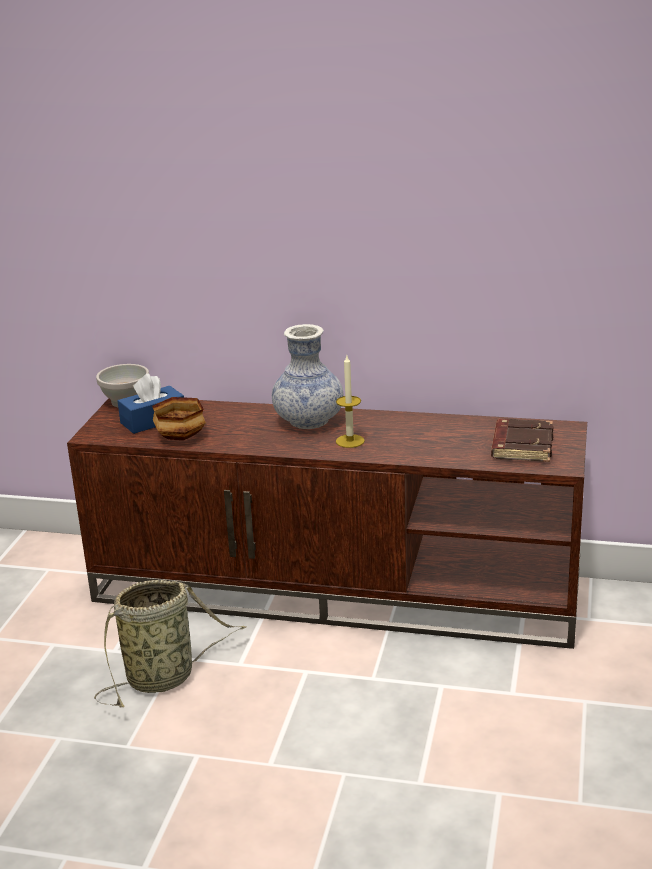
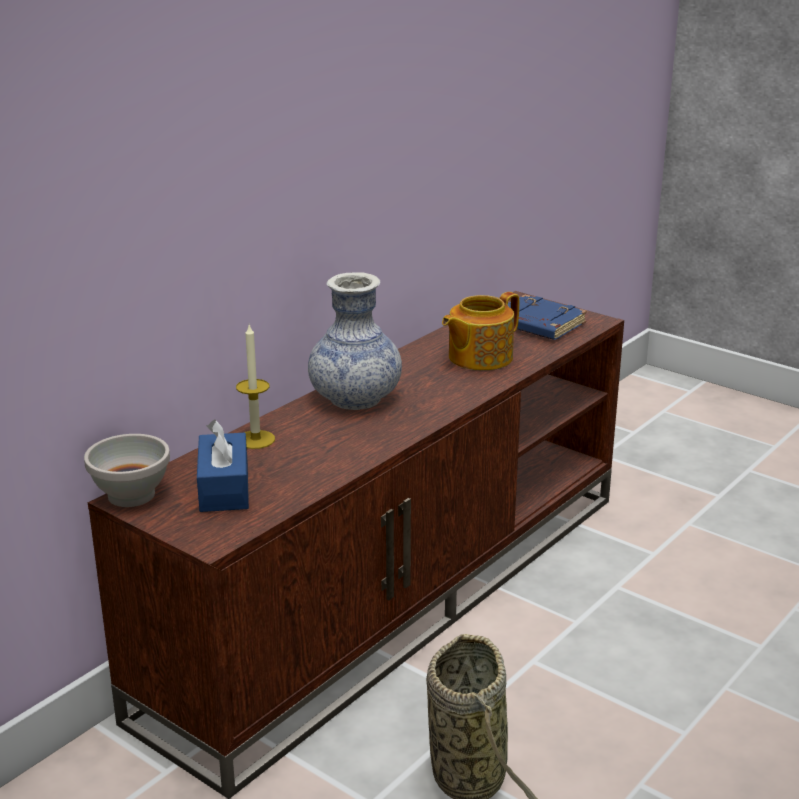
camera: 65 degrees left, 0 degrees up
bowl [152,397,206,440] -> none
candle [336,356,365,448] -> candle moved to [236,325,275,449]
brown book [491,419,554,462] -> blue book [508,294,587,340]
none -> teapot [442,292,519,370]

